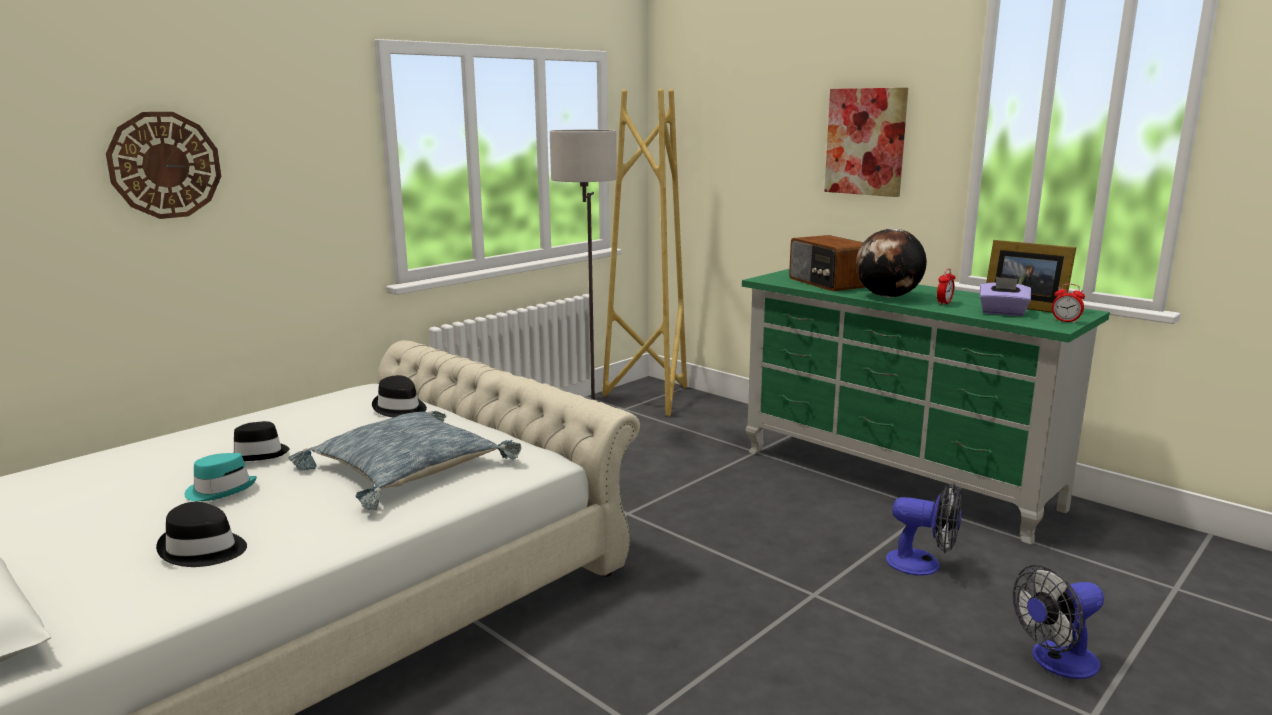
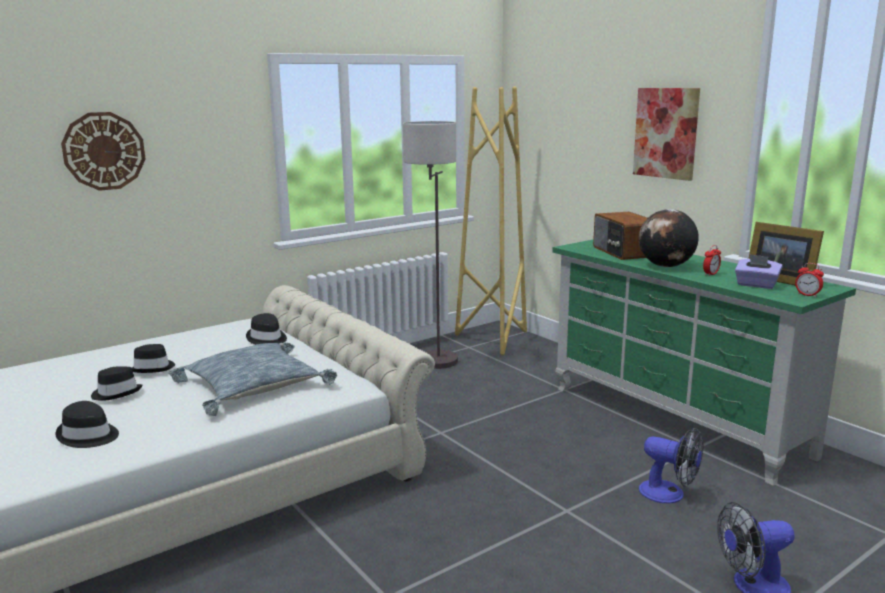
camera: 10 degrees right, 0 degrees up
turquoise hat [184,453,257,501] -> black hat [91,366,142,401]

